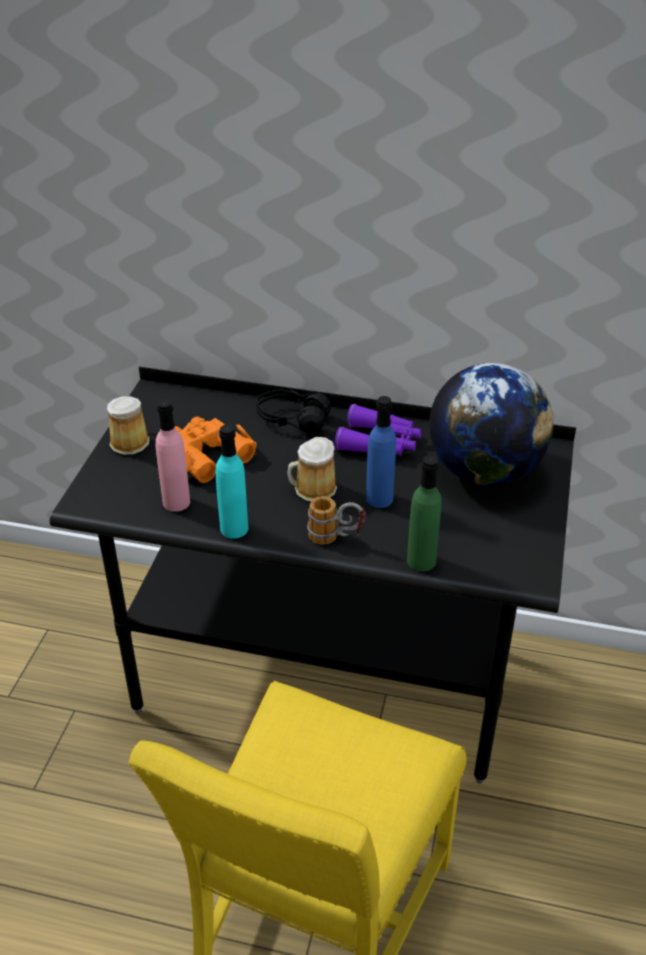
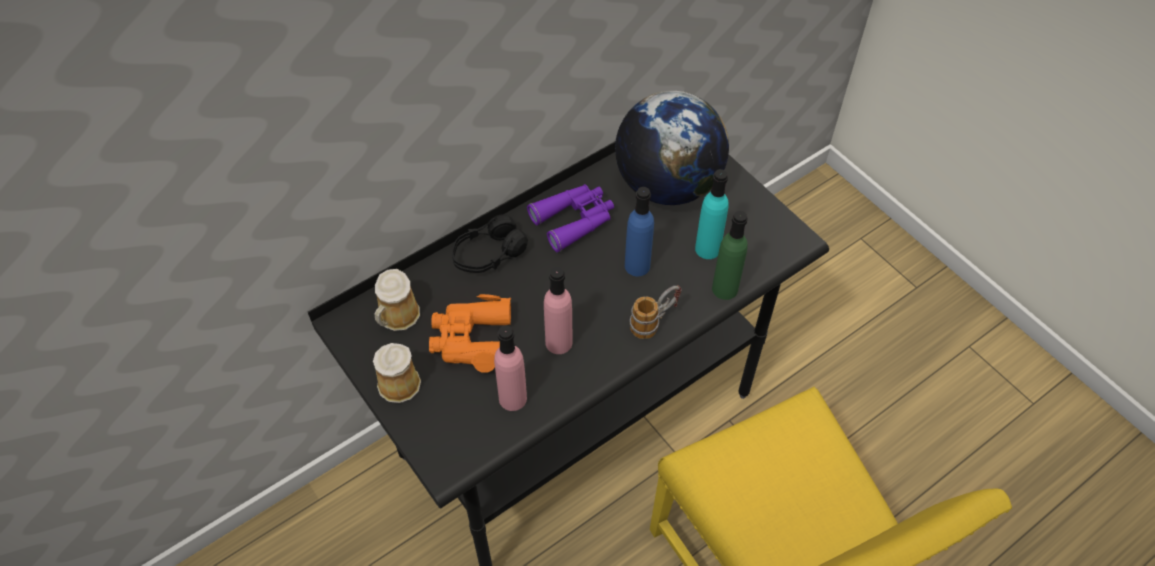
camera: 50 degrees left, 15 degrees up
turquoise bottle [216,425,248,539] -> turquoise bottle moved to [695,169,728,259]
mug [288,437,337,501] -> mug moved to [375,269,420,331]
none -> pink bottle [544,267,572,354]

